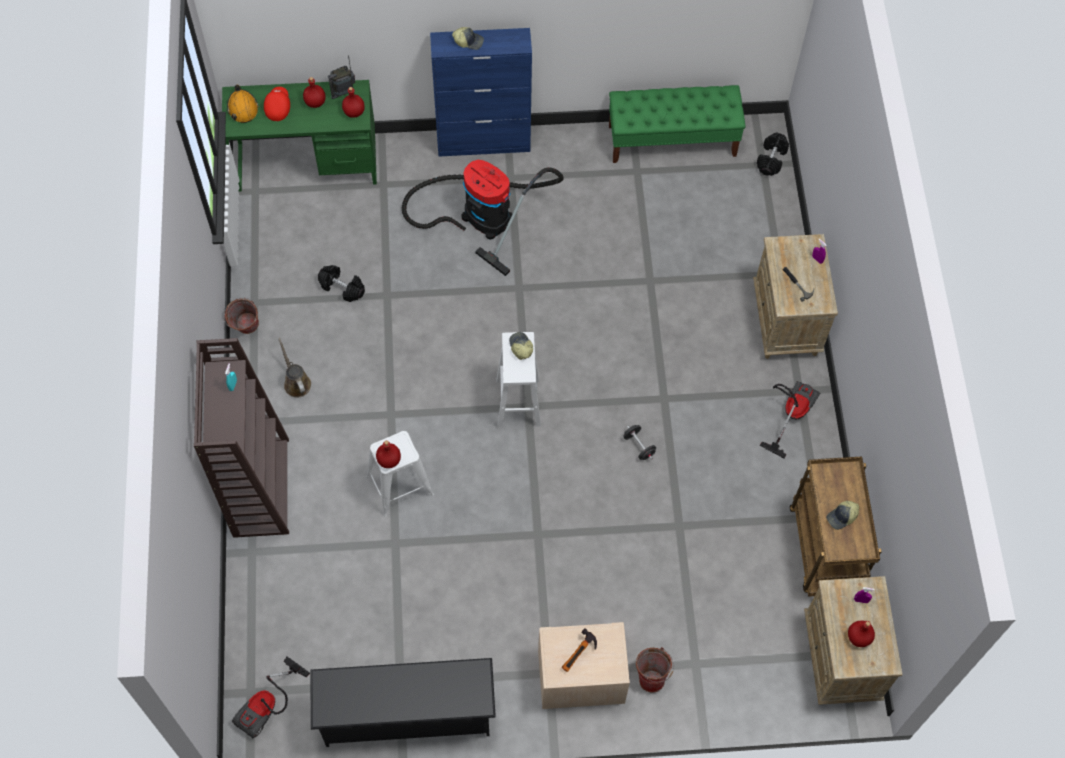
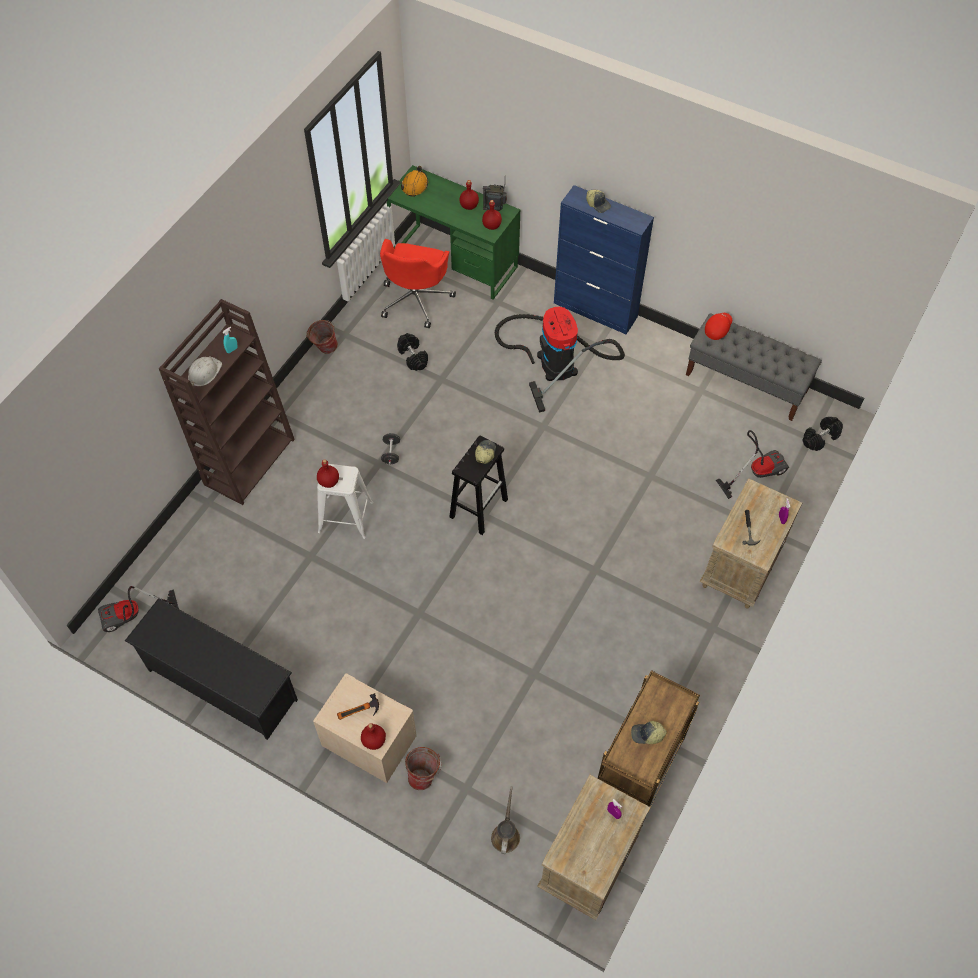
camera: 35 degrees right, 5 degrees down
red cap [264,87,290,121] -> red cap moved to [705,313,732,340]
brown watering can [278,338,311,397] -> brown watering can moved to [491,787,520,854]
white stool [496,332,541,428] -> black stool [449,435,508,535]
green bench [609,85,746,163] -> grey bench [686,313,822,421]
black dumbbell [623,425,656,460] -> black dumbbell moved to [381,433,400,465]
vacuum cleaner [759,381,820,459] -> vacuum cleaner moved to [716,430,789,499]
red bottle [848,621,875,647] -> red bottle moved to [361,723,386,750]
none -> white hard hat [188,357,222,386]
none -> red office chair [380,239,456,328]

